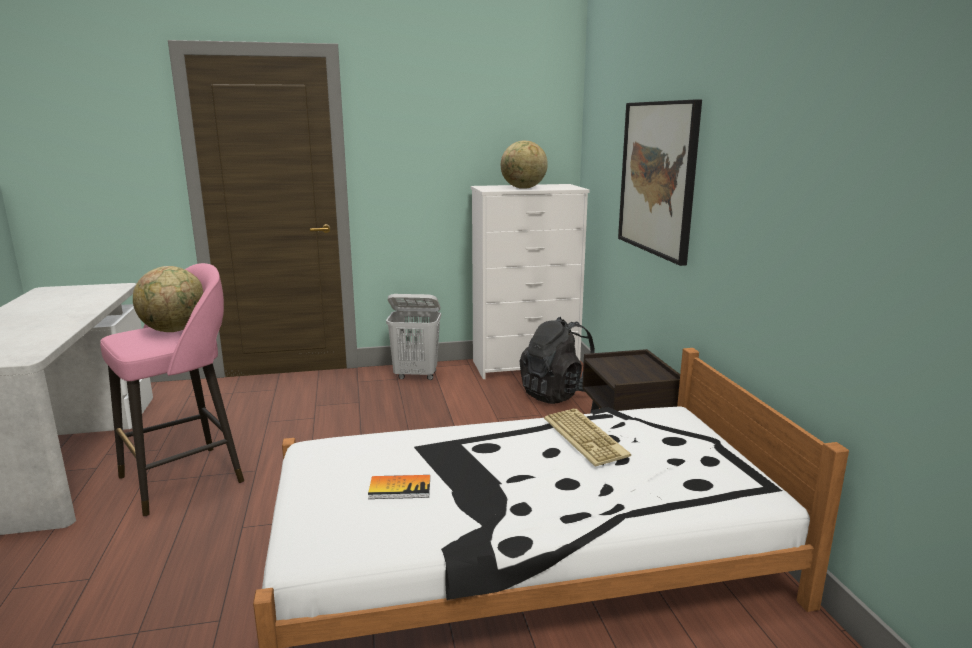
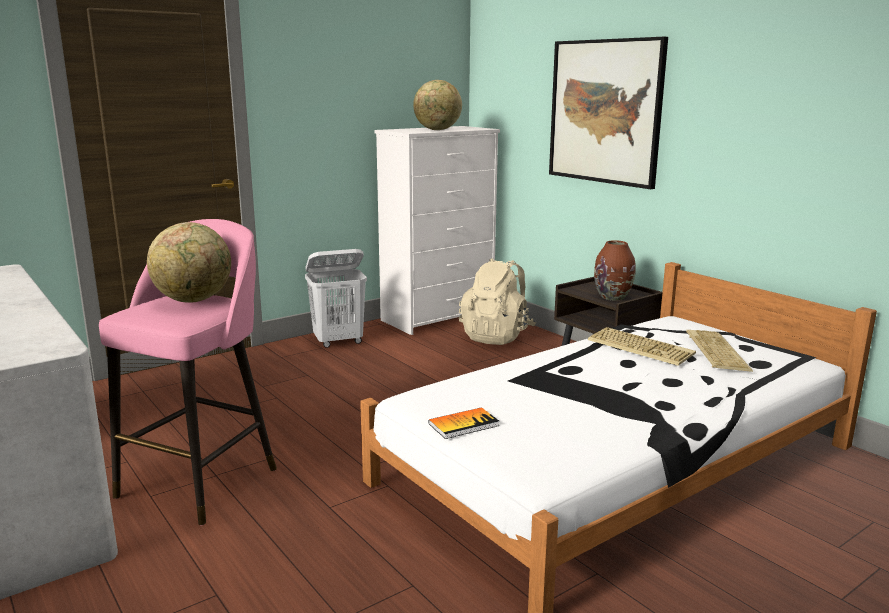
camera: 25 degrees left, 0 degrees up
book [368,475,430,499] -> book moved to [429,407,499,439]
black backpack [520,317,595,404] -> beige backpack [459,258,536,345]
none -> brown vase [594,240,636,301]
none -> keyboard [686,330,753,372]

